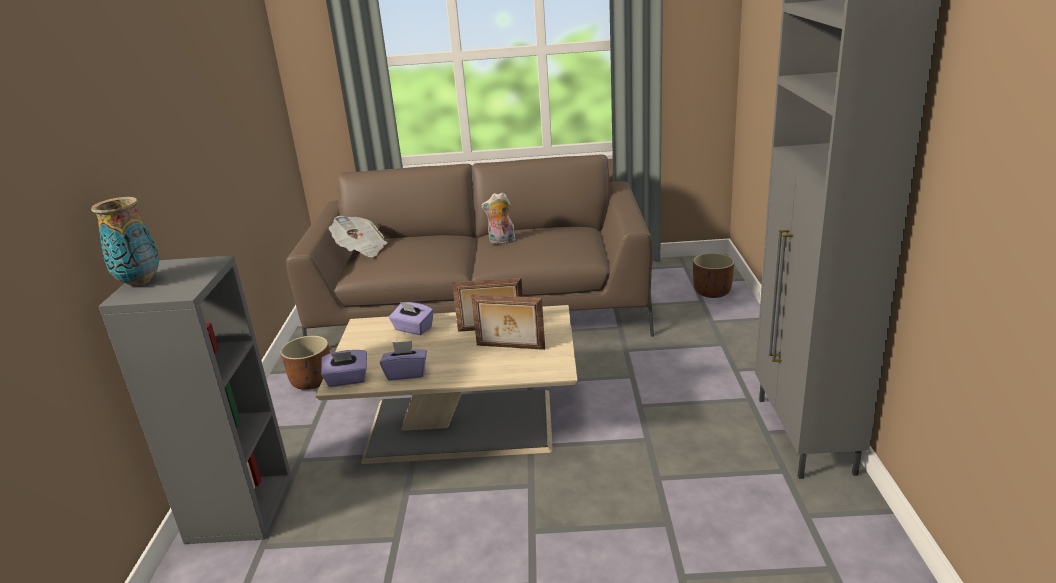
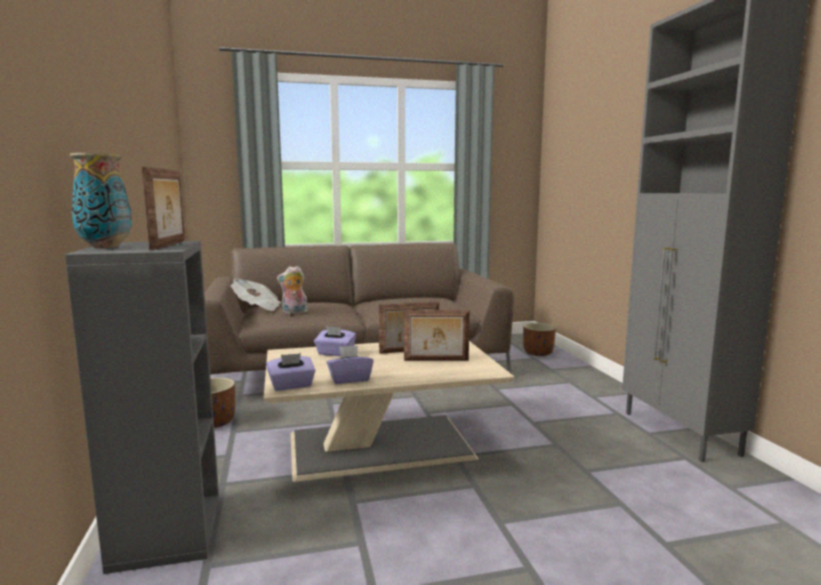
camera: 15 degrees left, 15 degrees down
plush toy [481,192,515,244] -> plush toy moved to [277,266,307,315]
none -> picture frame [142,167,184,250]

